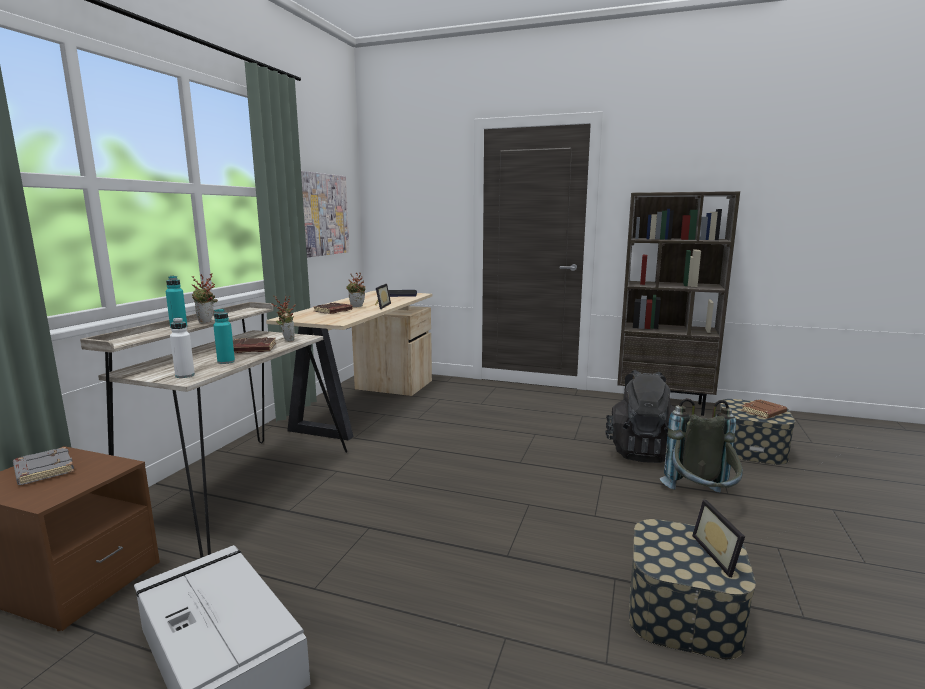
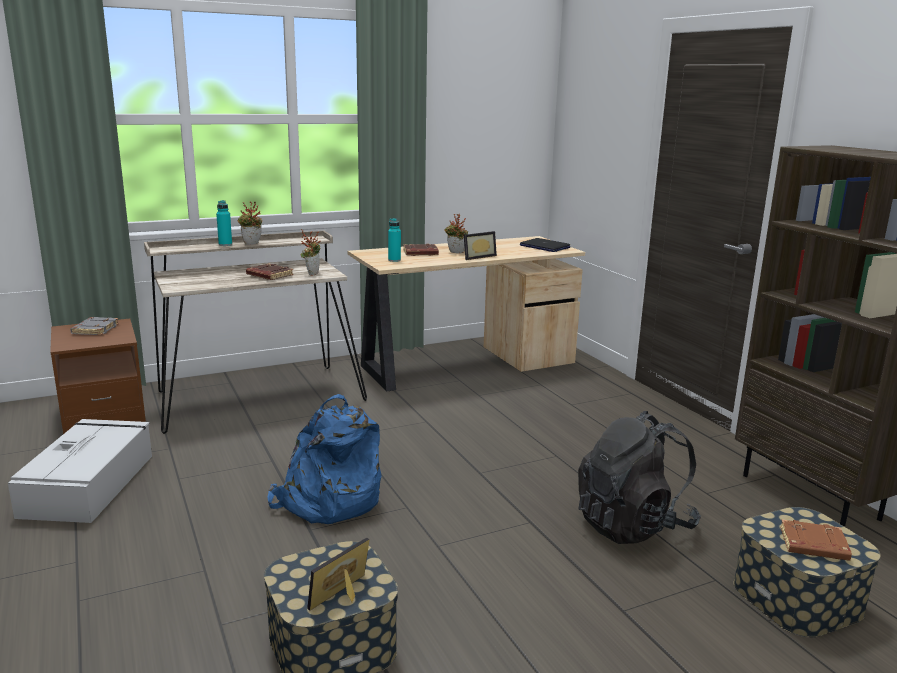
camera: 45 degrees right, 5 degrees up
white bottle [170,317,195,378] -> none
turquoise bottle [213,308,235,364] -> turquoise bottle moved to [388,218,401,262]
picture [301,171,350,258] -> none
grey backpack [660,398,743,493] -> none
none -> blue backpack [268,394,382,524]

